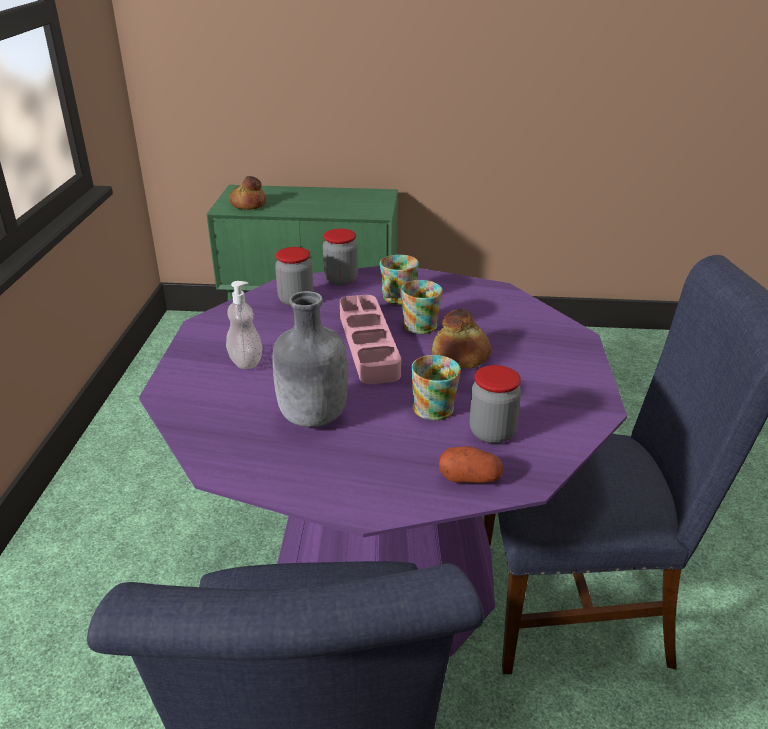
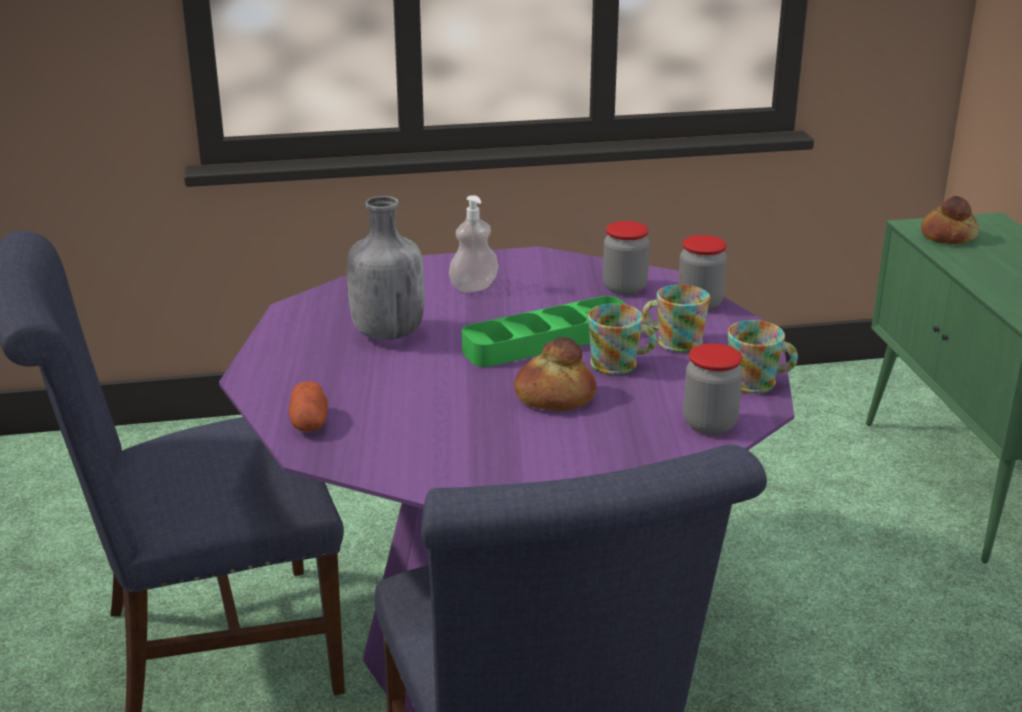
camera: 75 degrees right, 5 degrees down
pink tray [340,295,401,384] -> green tray [462,296,627,367]
mug [411,355,461,420] -> mug moved to [728,320,798,394]
jar [470,365,521,444] -> jar moved to [683,343,743,435]

